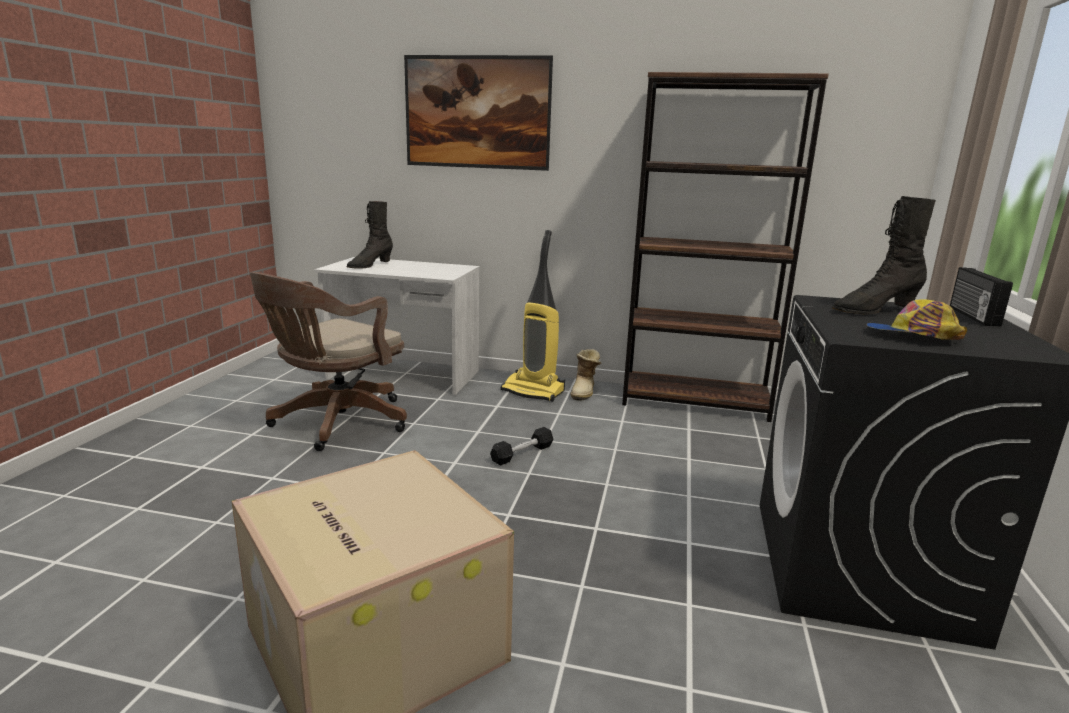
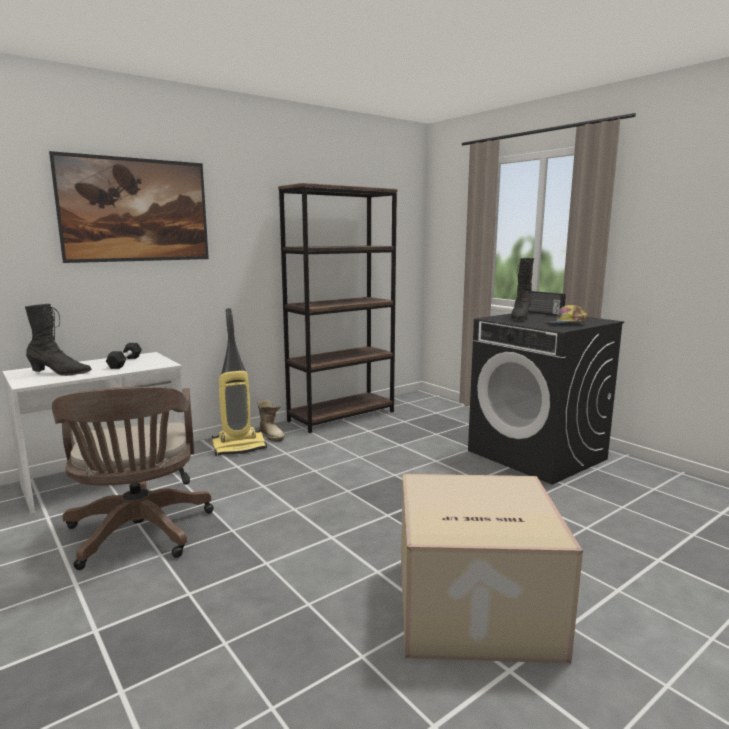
camera: 50 degrees left, 5 degrees down
black boot [347,201,393,269] -> black boot turned 75 degrees counterclockwise [25,304,92,376]
black dumbbell [490,427,554,465] -> black dumbbell moved to [106,343,142,369]

